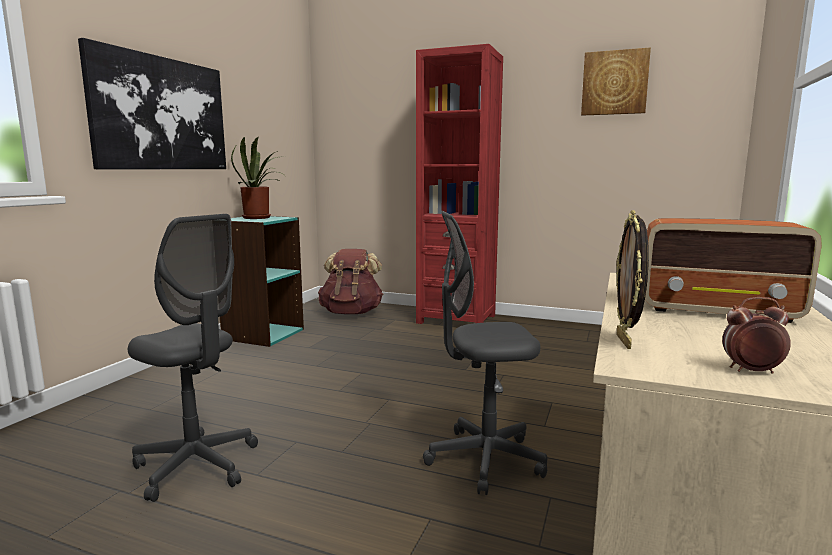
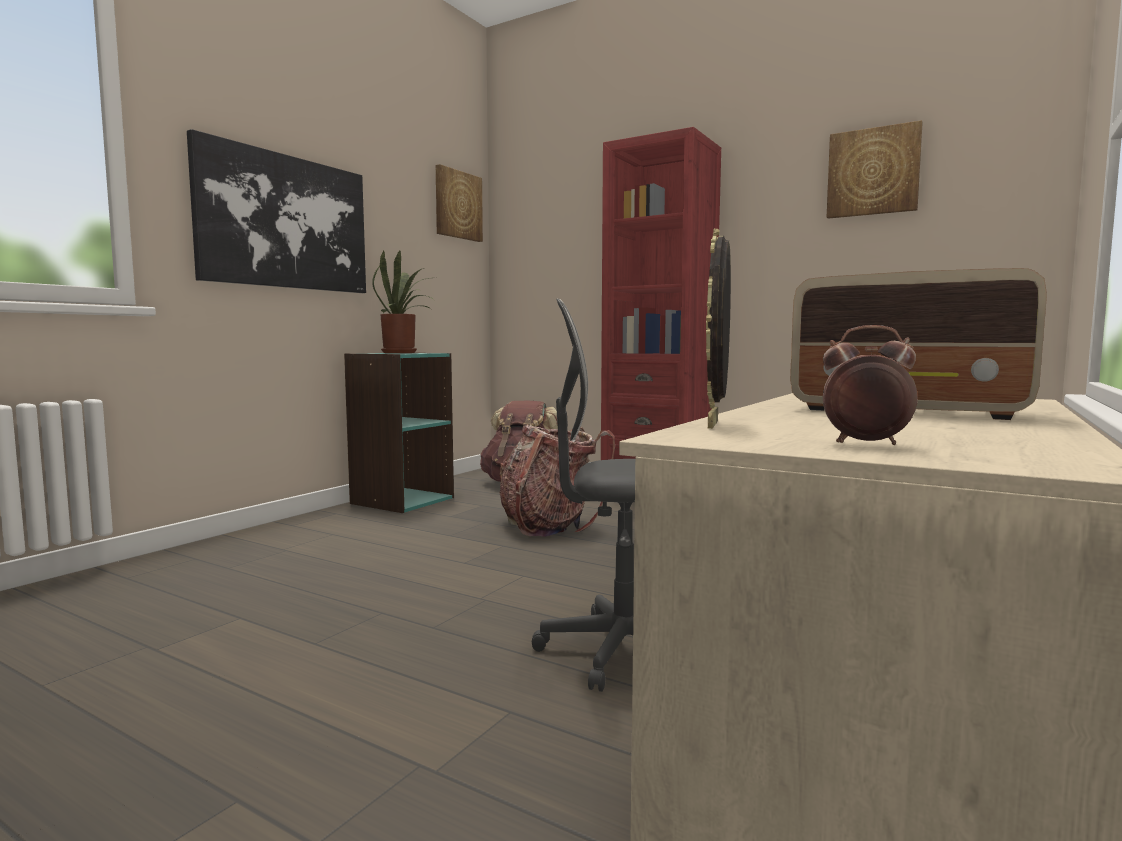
camera: 10 degrees right, 5 degrees down
grey office chair [128,214,258,502] -> none
none -> picture [436,164,483,242]
none -> backpack [499,425,615,537]

